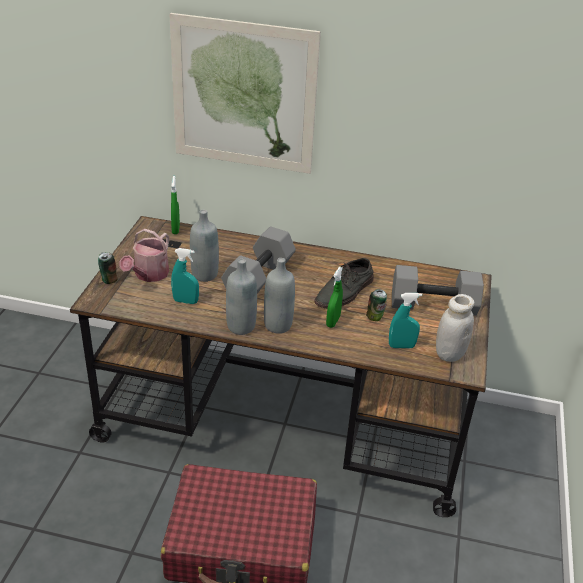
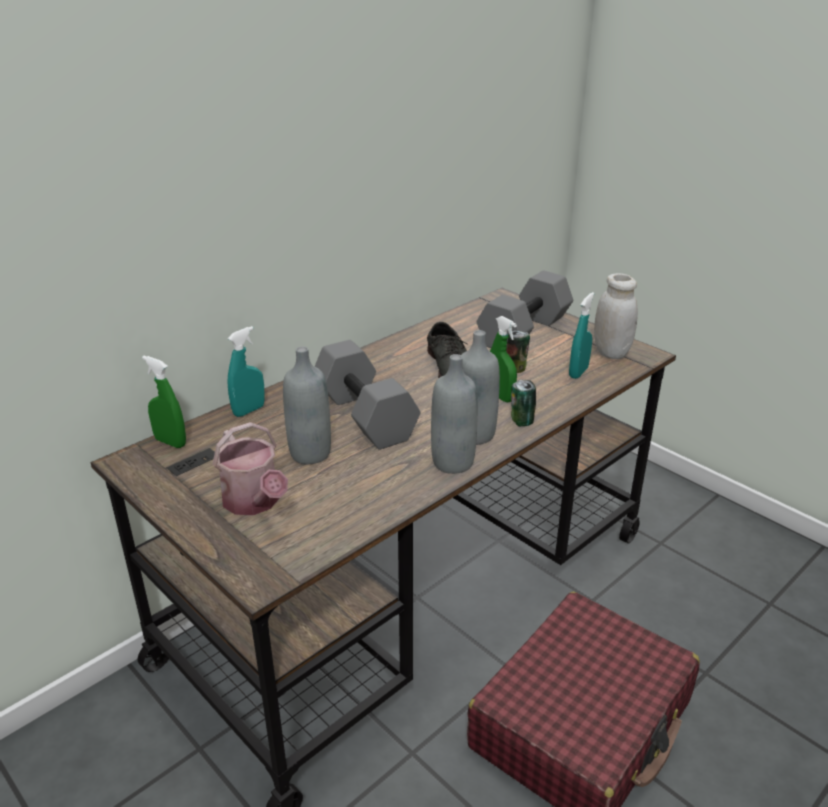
camera: 55 degrees left, 5 degrees down
can [98,252,117,284] -> can moved to [511,380,536,426]
picture [170,13,321,174] -> none
turquoise spray bottle [171,248,199,304] -> turquoise spray bottle moved to [228,326,265,417]

